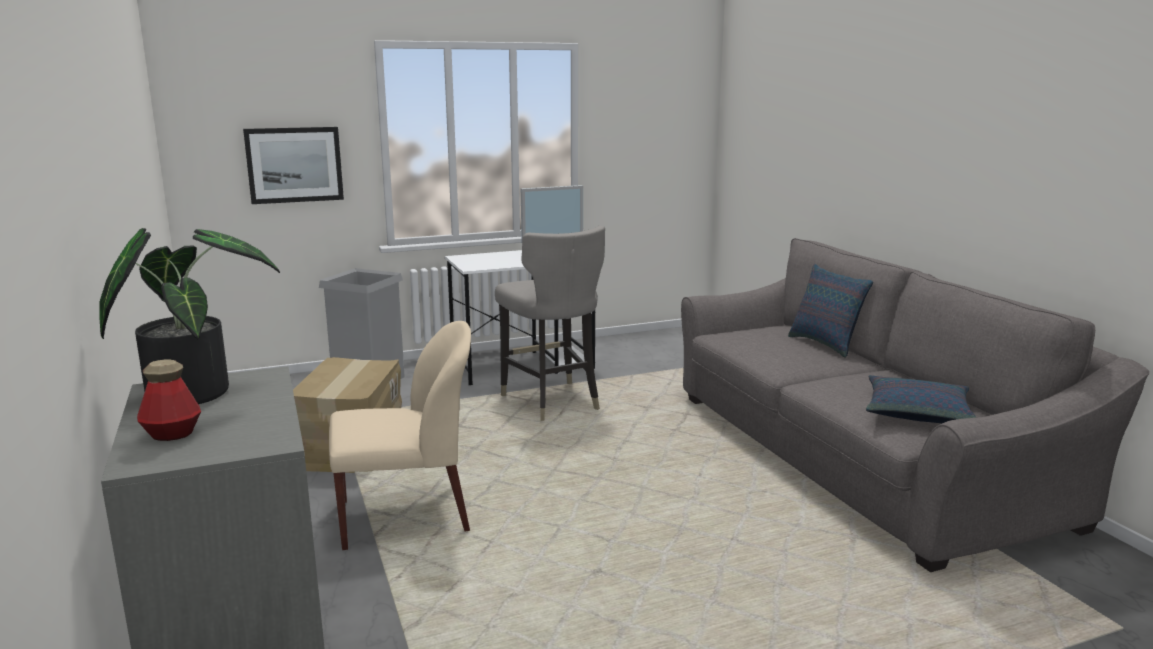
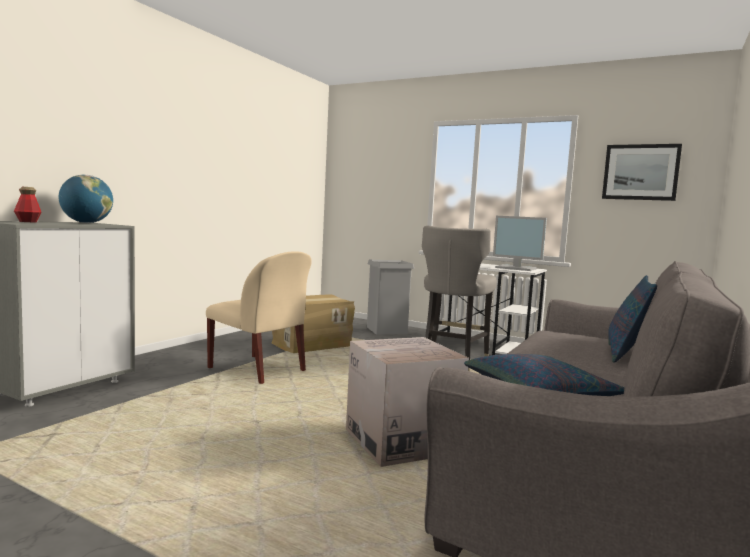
camera: 50 degrees right, 10 degrees down
potted plant [100,228,280,404] -> globe [59,175,113,223]
picture [243,127,344,204] -> picture moved to [602,144,682,201]
none -> cardboard box [346,337,469,467]

